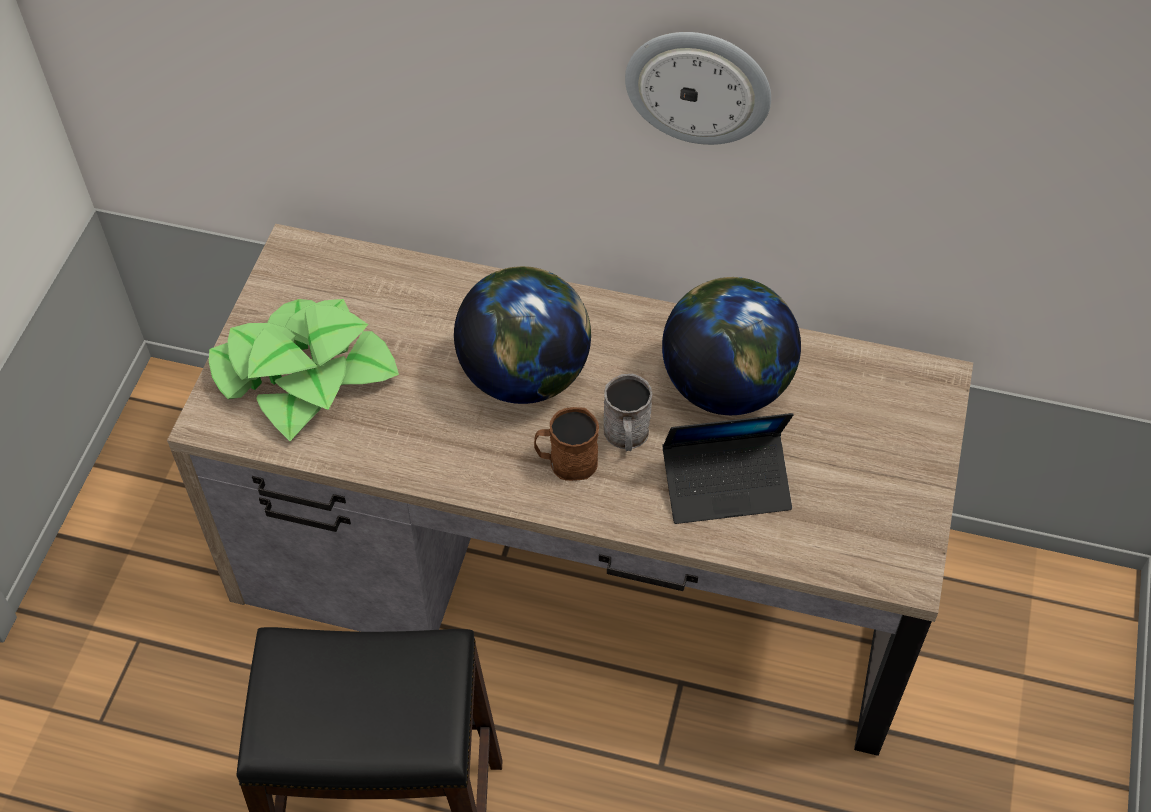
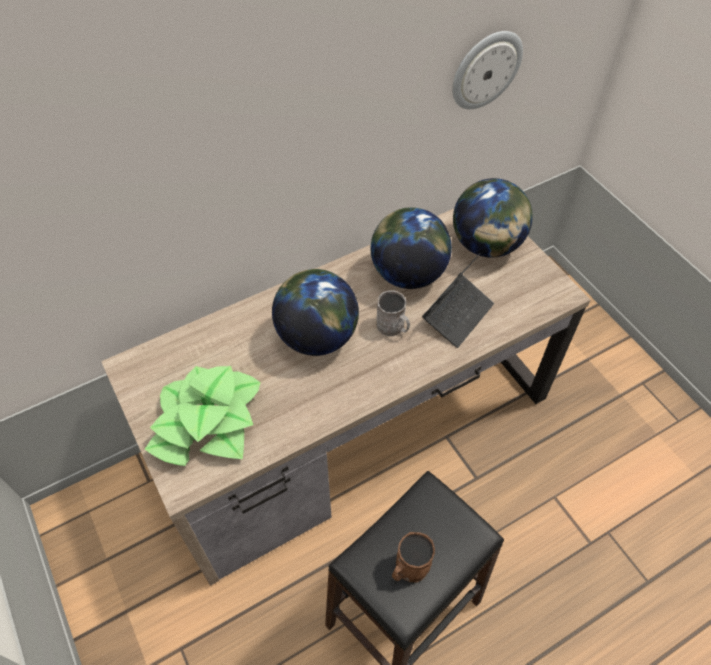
camera: 45 degrees left, 0 degrees up
brown mug [534,407,599,481] -> brown mug moved to [392,532,435,582]
wall clock [625,32,771,145] -> wall clock moved to [452,31,523,109]
none -> globe [453,178,533,258]

